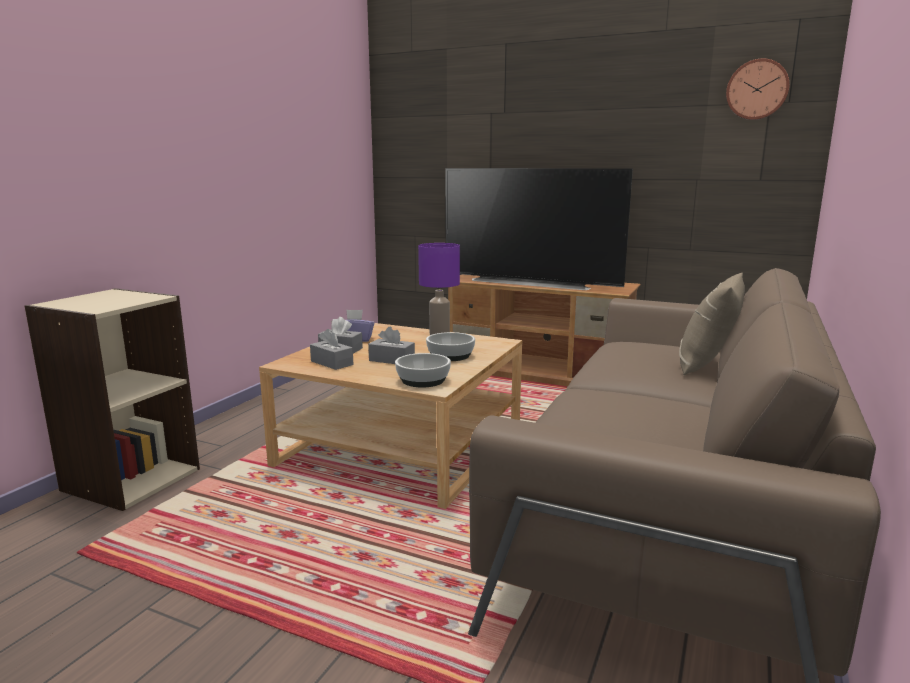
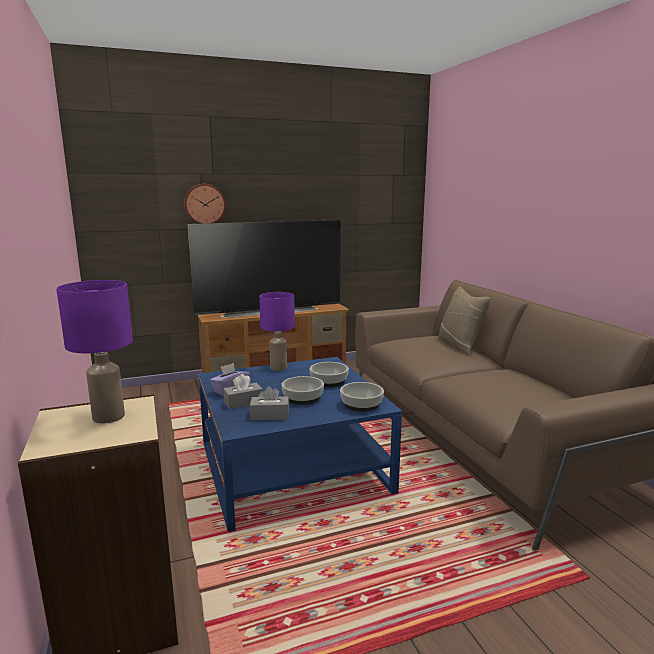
camera: 45 degrees left, 0 degrees up
beige coffee table [259,323,522,509] -> blue coffee table [198,357,402,532]
grey tissue box [368,327,415,364] -> bowl [281,376,324,405]
wall clock [726,58,790,120] -> wall clock moved to [184,184,226,223]
none -> purple table lamp [56,280,133,423]

